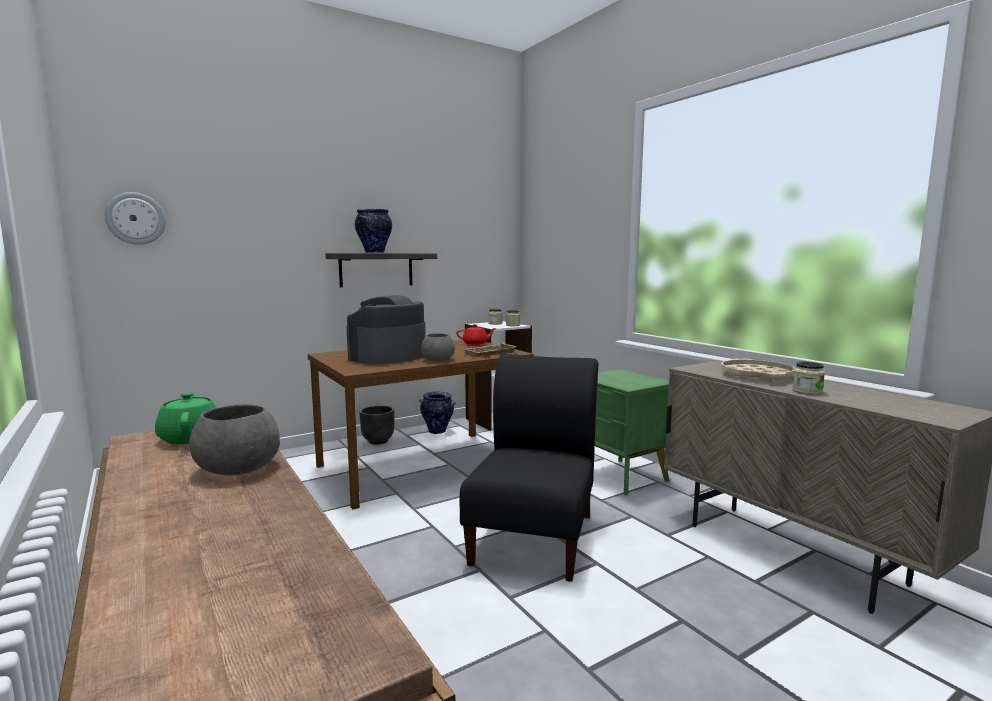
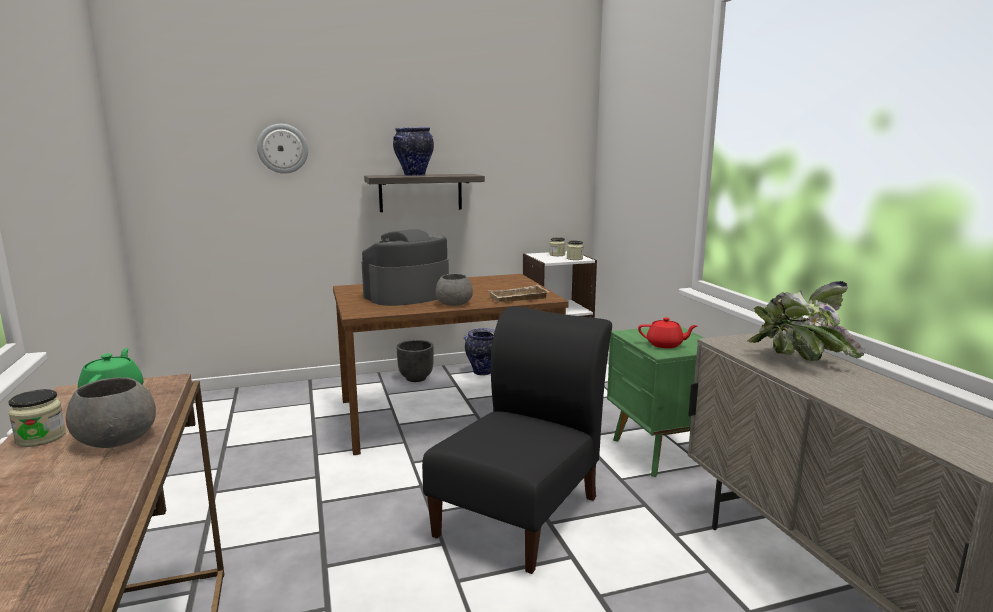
camera: 15 degrees right, 5 degrees up
wall clock [105,192,166,245] -> wall clock moved to [257,124,308,174]
red teapot [456,324,496,345] -> red teapot moved to [638,317,698,348]
beige tray [721,358,795,381] -> potted plant [747,281,865,361]
jar [792,362,825,395] -> jar moved to [8,389,66,447]

